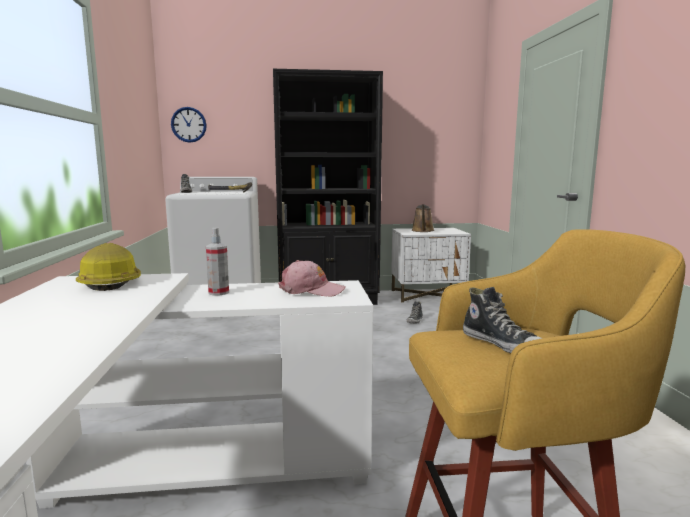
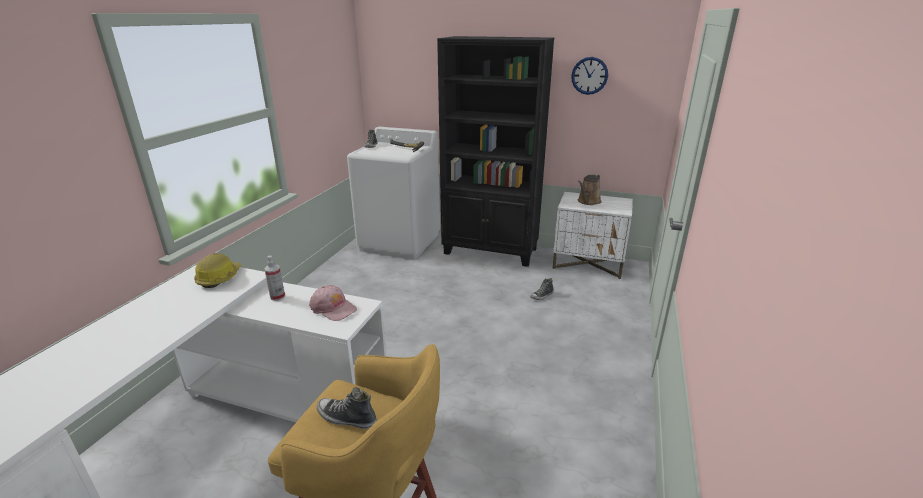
camera: 25 degrees right, 15 degrees up
wall clock [171,107,207,143] -> wall clock moved to [571,57,608,95]
shoe [463,287,542,353] -> shoe turned 120 degrees clockwise [317,387,377,429]

